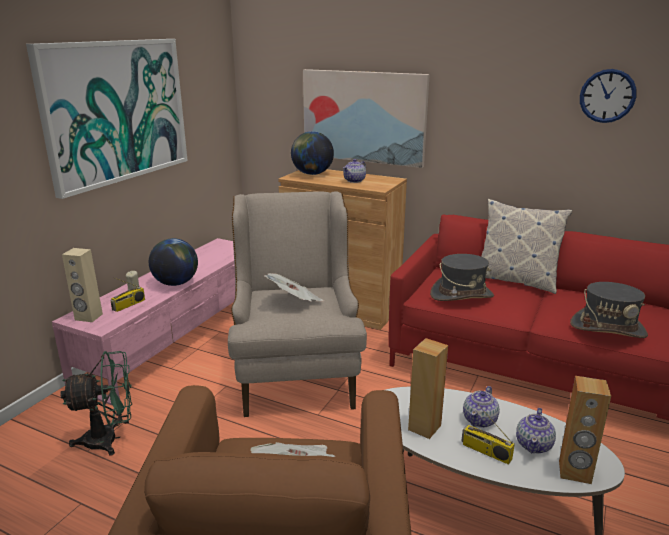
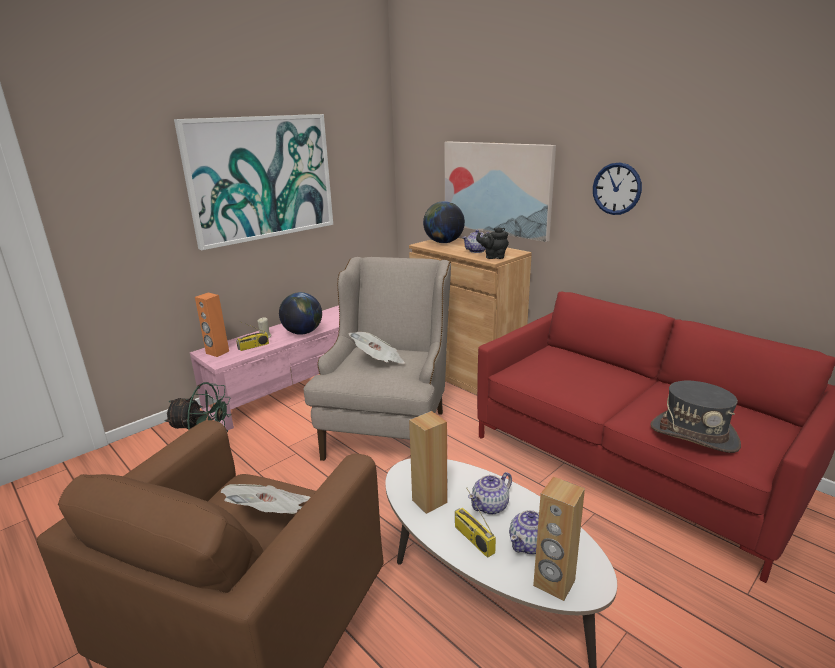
camera: 20 degrees right, 0 degrees up
beige speaker [62,248,103,322] -> orange speaker [195,293,229,357]
grey hat [430,254,494,301] -> none
pillow [481,199,572,294] -> none
wall clock [580,69,637,123] -> wall clock moved to [593,162,642,215]
none -> black teapot [476,227,509,259]

